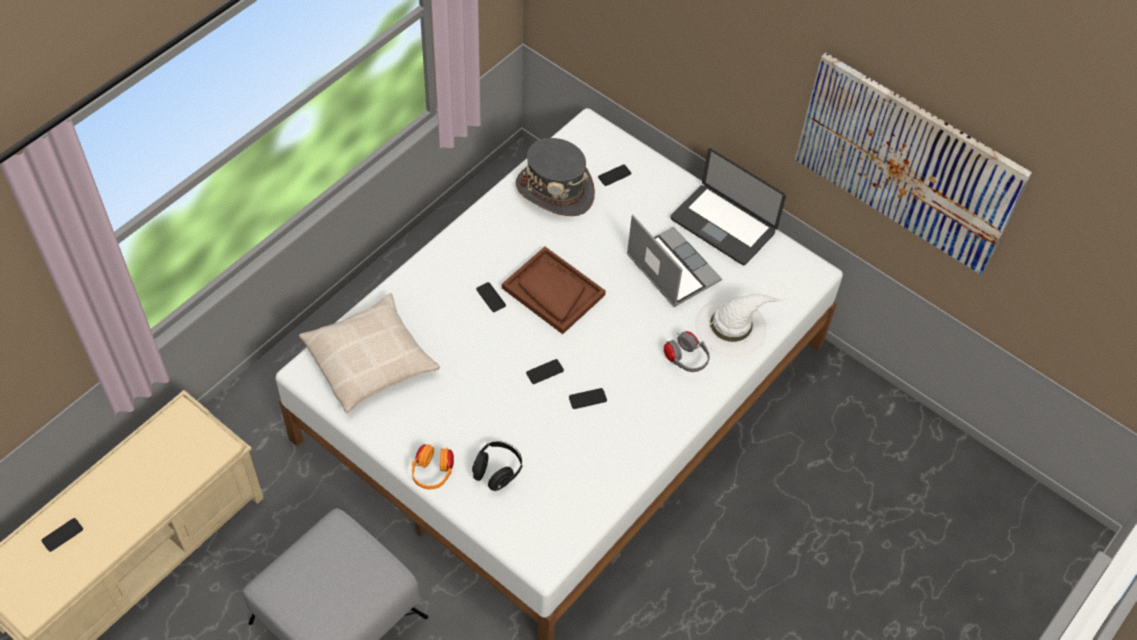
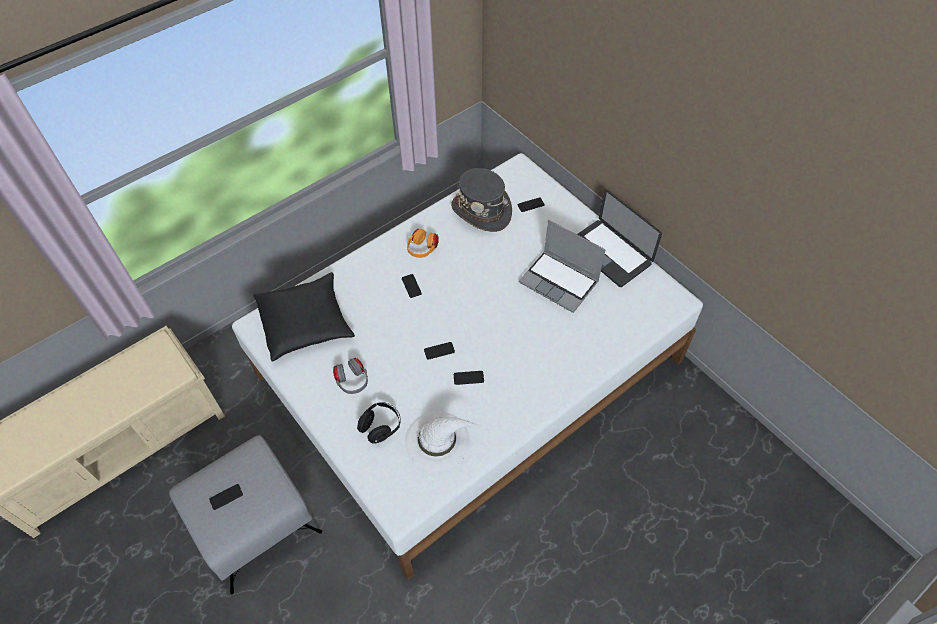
camera: 15 degrees right, 0 degrees up
phone [41,518,83,552] -> phone moved to [209,484,243,510]
beige pillow [299,293,440,413] -> black pillow [254,272,355,362]
orange headphones [412,444,454,489] -> orange headphones moved to [407,229,439,258]
brown tray [502,247,606,334] -> none
laptop [626,215,722,307] -> laptop turned 150 degrees clockwise [519,220,606,313]
grey headphones [664,331,710,372] -> grey headphones moved to [333,358,368,394]
white hat [695,294,786,357] -> white hat moved to [405,411,485,471]
picture [795,53,1032,275] -> none

